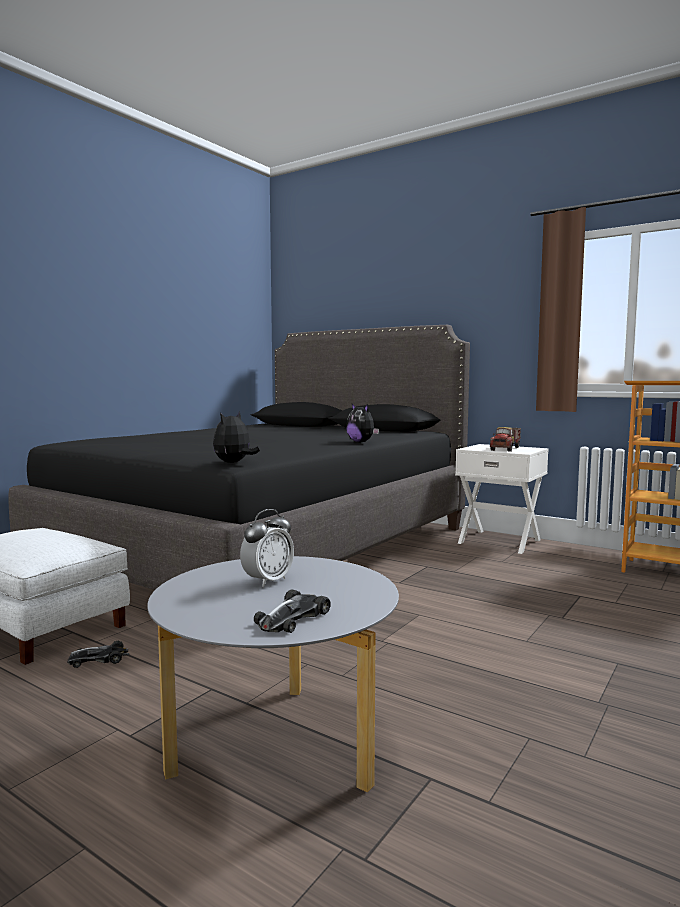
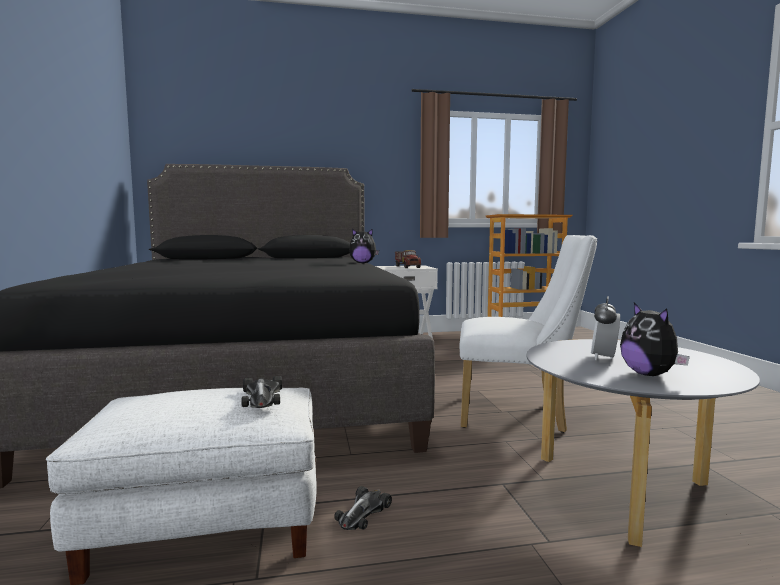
camera: 45 degrees left, 0 degrees up
plush toy [213,411,260,463] -> plush toy moved to [620,303,690,376]
alarm clock [240,509,294,587] -> alarm clock turned 150 degrees counterclockwise [591,296,620,360]
toy car [254,589,330,633] -> toy car moved to [241,376,282,408]
none -> white chair [460,235,597,433]

